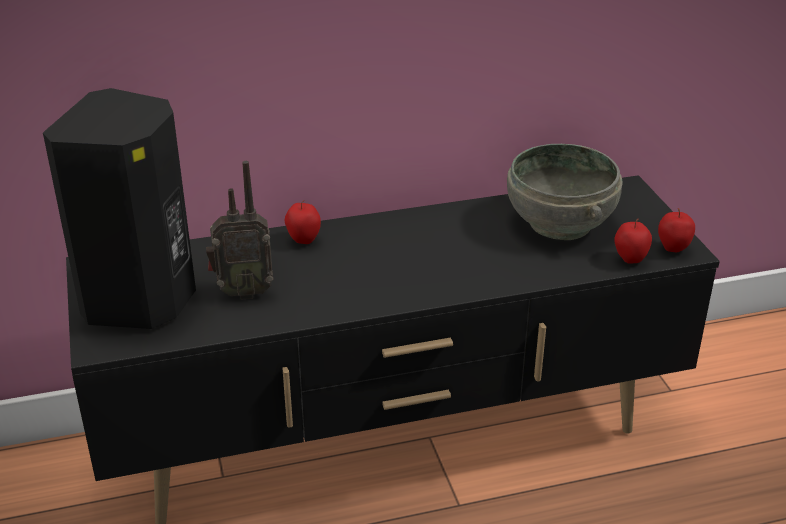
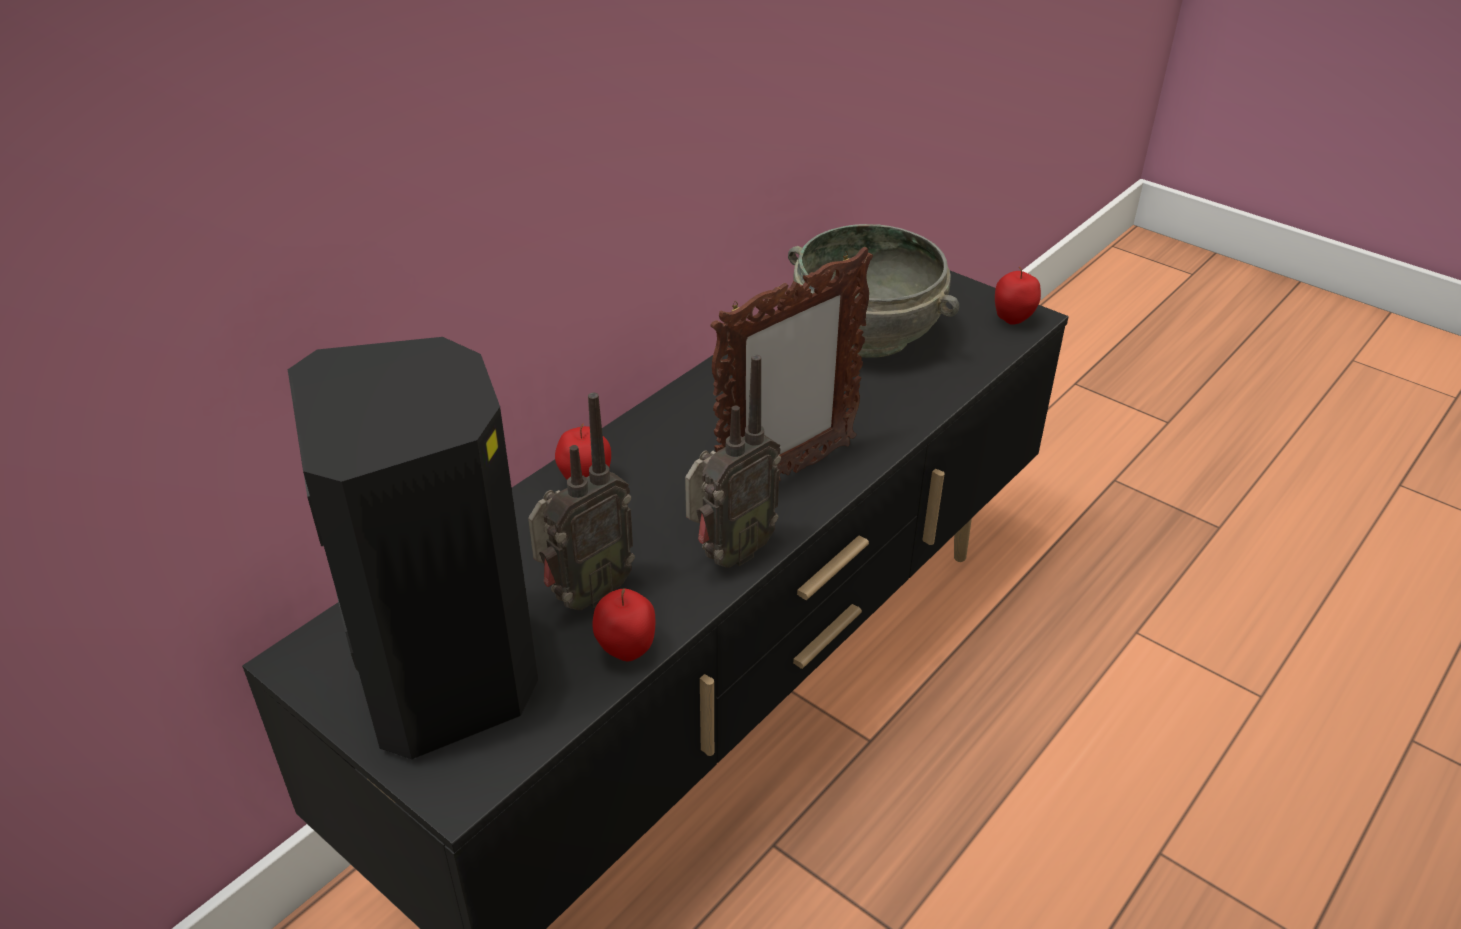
camera: 35 degrees left, 5 degrees up
apple [614,218,652,264] -> apple moved to [593,588,655,661]
none -> radio [685,355,781,568]
none -> picture frame [710,247,873,481]

